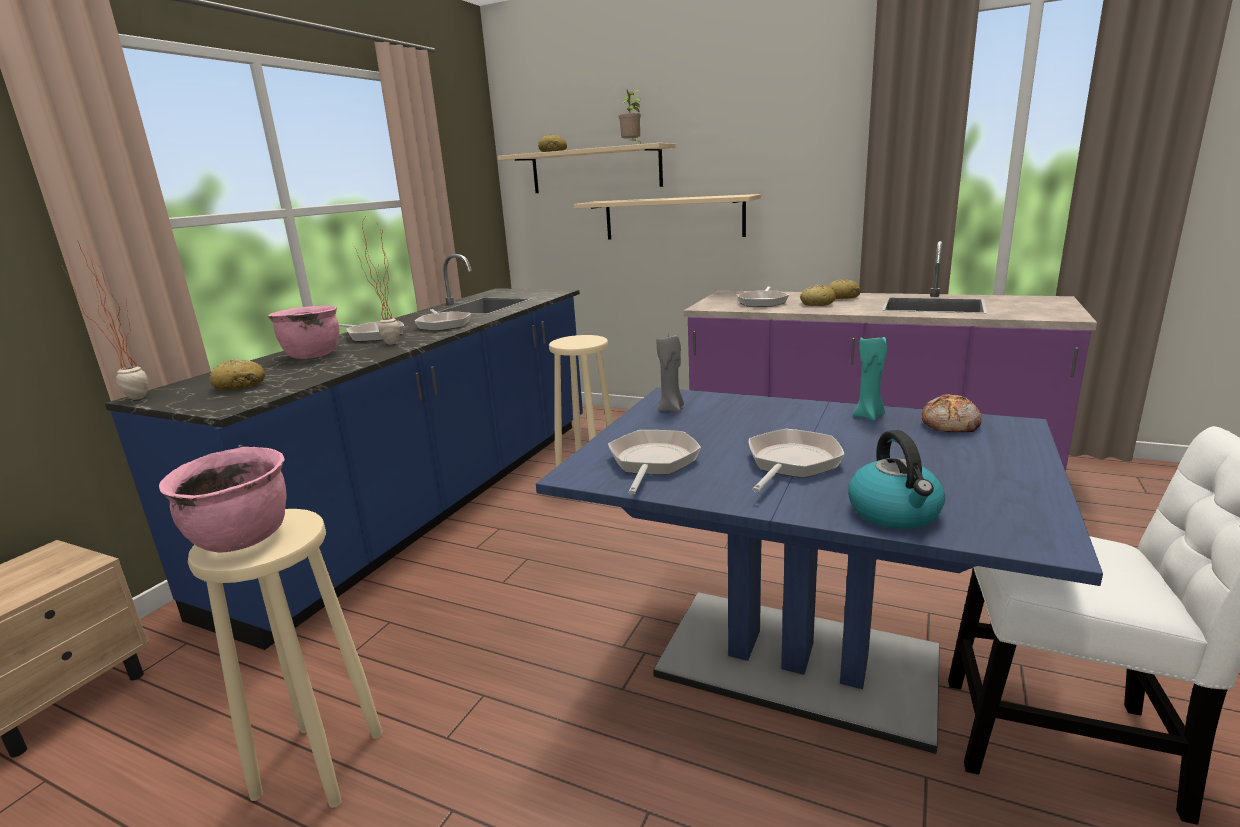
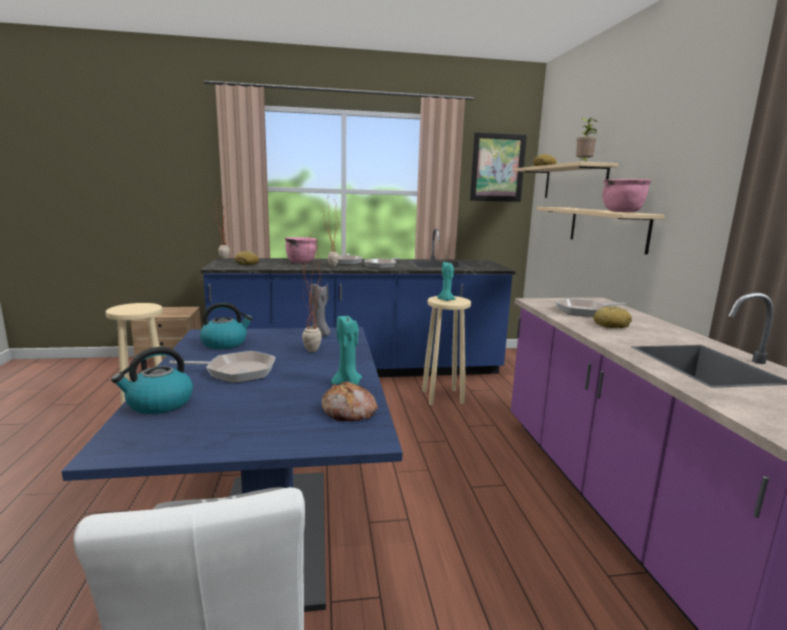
camera: 55 degrees right, 5 degrees down
pink cooking pot [159,447,287,553] -> pink cooking pot moved to [603,179,652,212]
frying pan [608,430,701,495] -> kettle [200,302,253,349]
bread [828,279,861,299] -> none
none -> potted plant [300,232,322,352]
none -> turquoise candle [437,262,456,301]
none -> picture [470,132,527,202]

